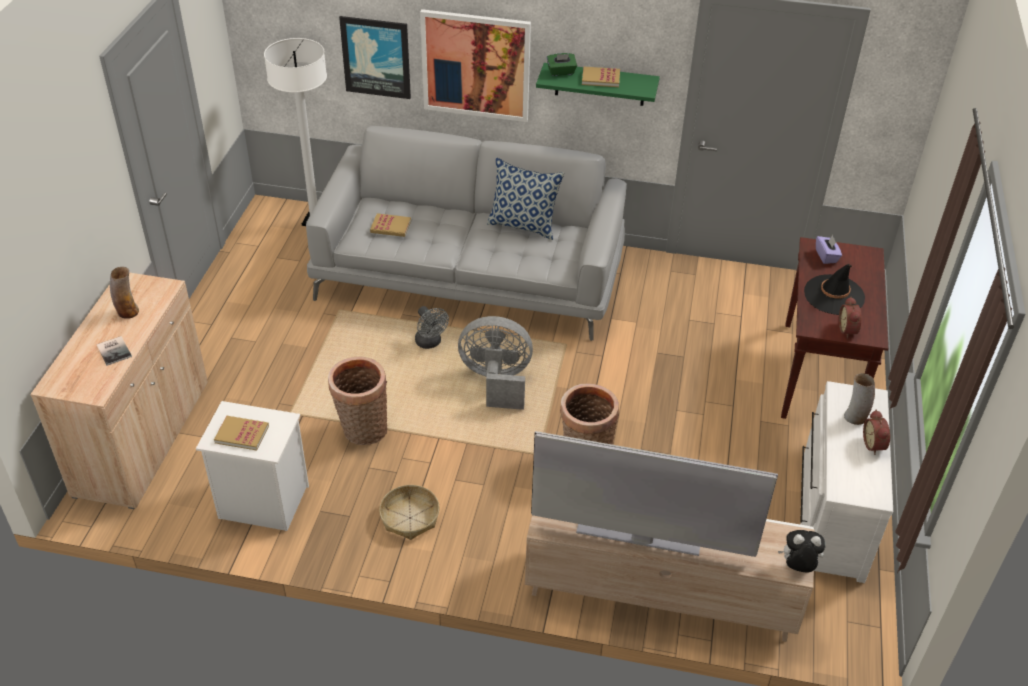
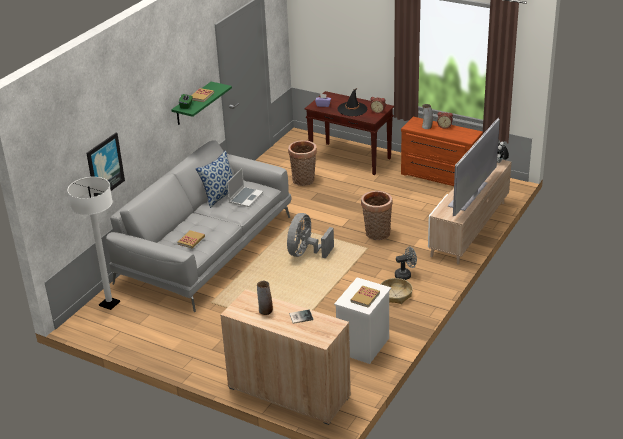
camera: 70 degrees left, 10 degrees down
basket [328,357,387,445] -> basket moved to [288,140,317,186]
grey fan [415,306,449,349] -> grey fan moved to [395,247,417,280]
picture [420,9,531,122] -> none
white dresser [800,381,893,583] -> brown dresser [401,117,483,186]
none -> laptop [227,168,263,207]

